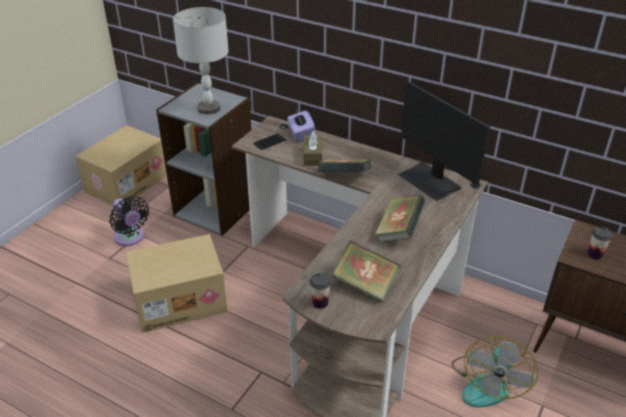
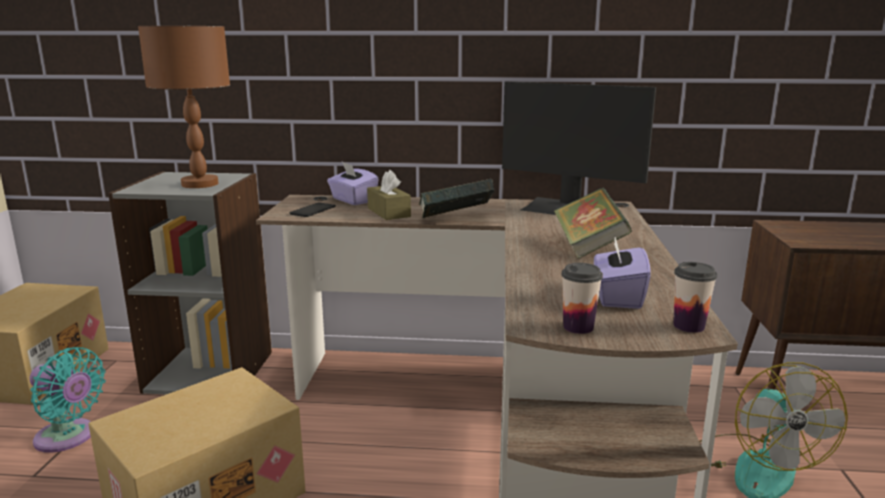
camera: 25 degrees left, 20 degrees down
black fan [110,196,149,246] -> turquoise fan [30,347,106,453]
grey table lamp [173,7,229,114] -> brown table lamp [138,26,230,188]
book [332,241,401,302] -> purple tissue box [594,237,651,309]
cup [588,227,612,260] -> cup moved to [674,262,717,333]

